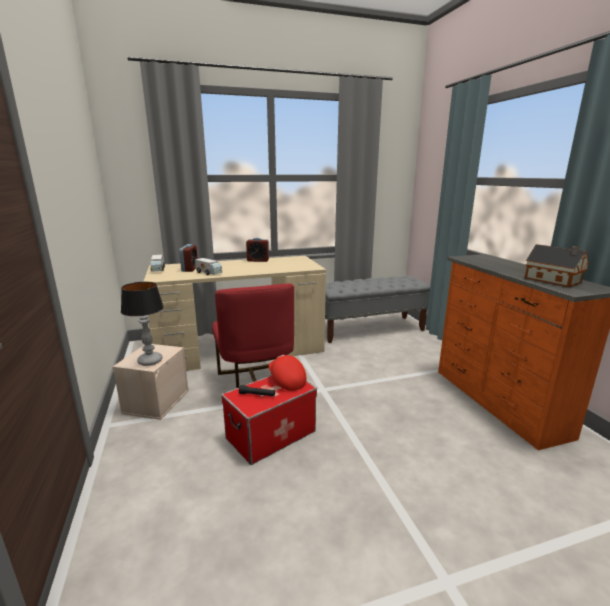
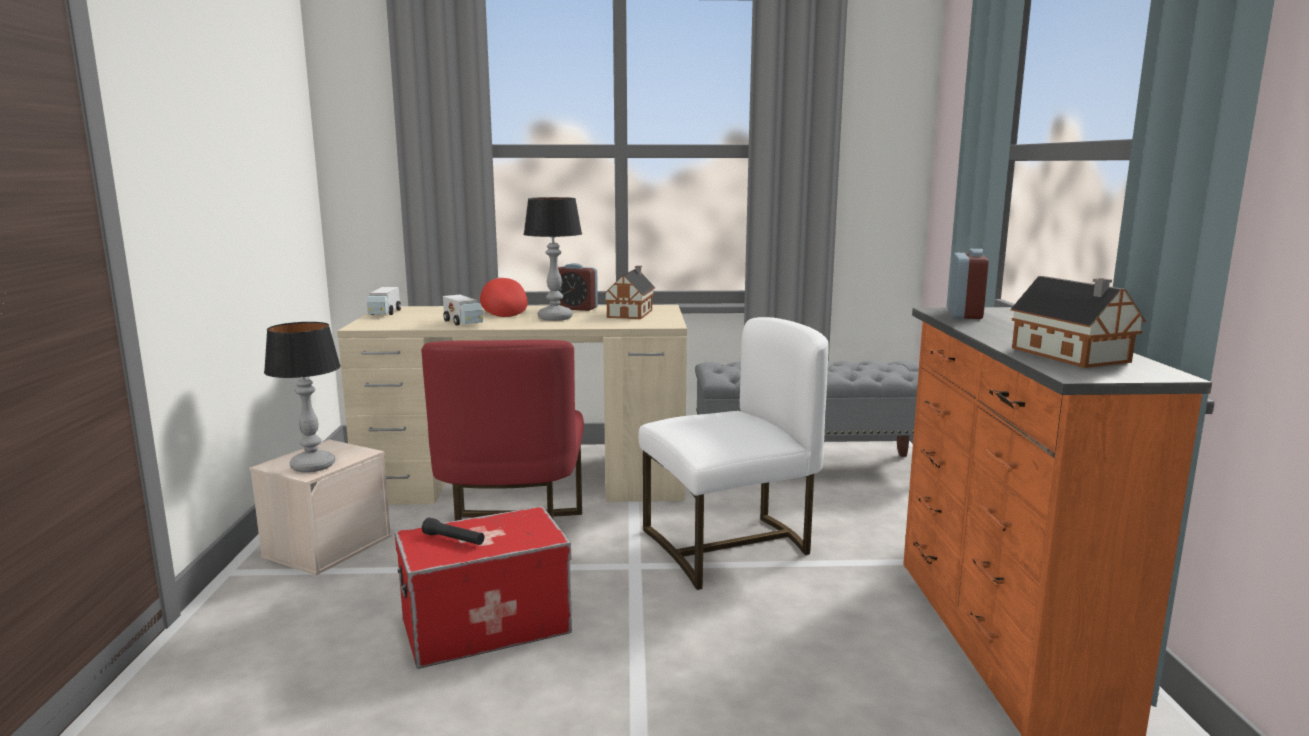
camera: 15 degrees right, 5 degrees down
alarm clock [179,244,198,272] -> alarm clock moved to [949,249,989,319]
red cap [269,355,306,391] -> red cap moved to [480,277,528,317]
none -> table lamp [523,197,582,321]
none -> toy house [603,266,656,319]
none -> white chair [638,317,829,590]

